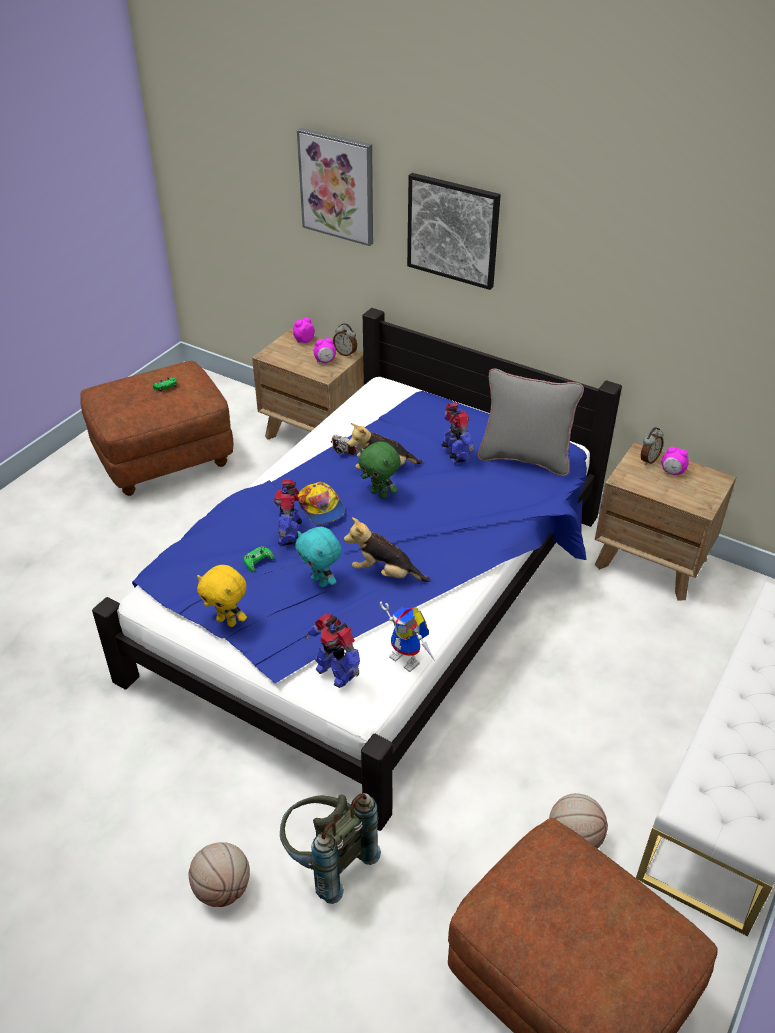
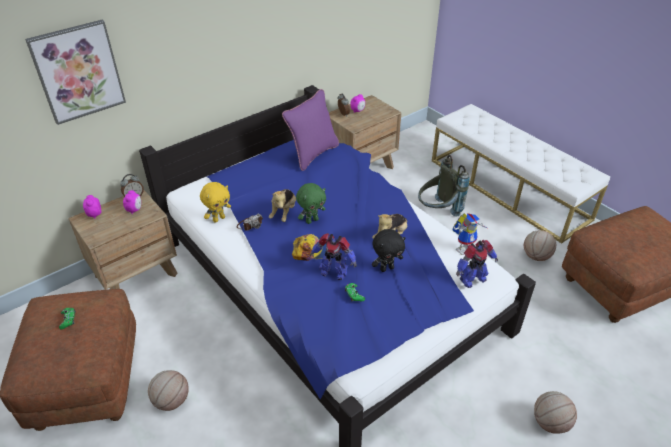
camera: 70 degrees left, 0 degrees up
yellow plush toy [197,565,247,627] -> yellow plush toy moved to [200,182,231,223]
grey backpack [280,793,381,904] -> grey backpack moved to [418,155,469,217]
turquoise plush toy [295,527,342,587] -> black plush toy [372,229,406,272]
picture [407,173,501,290] -> none
toy robot [441,402,474,464] -> none
grey pillow [478,368,584,476] -> purple pillow [282,89,339,171]
none -> basketball [148,370,189,411]

